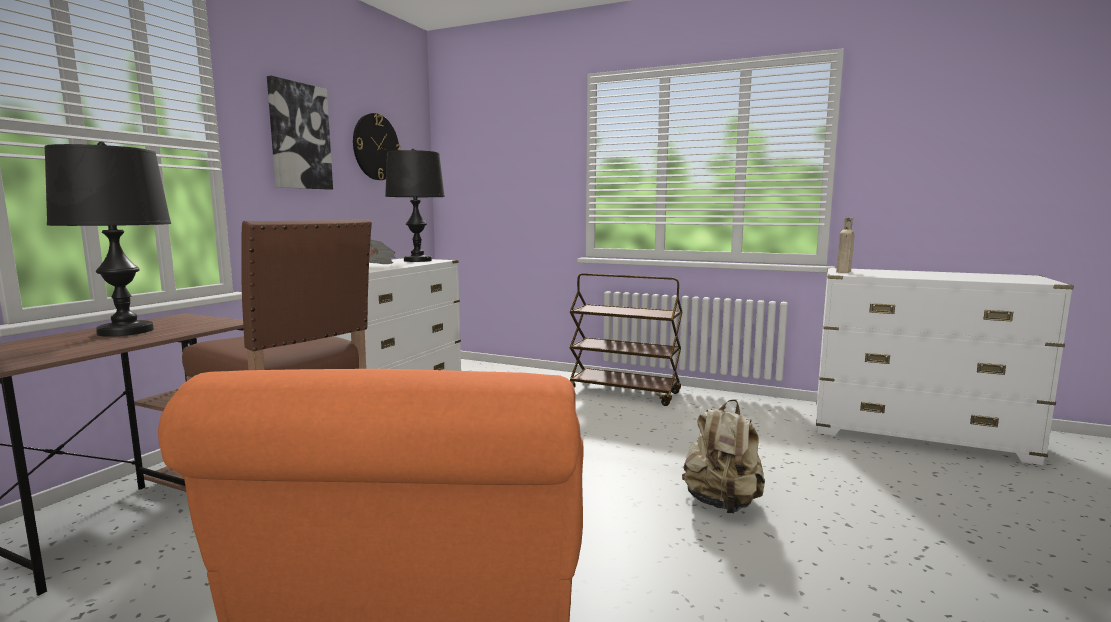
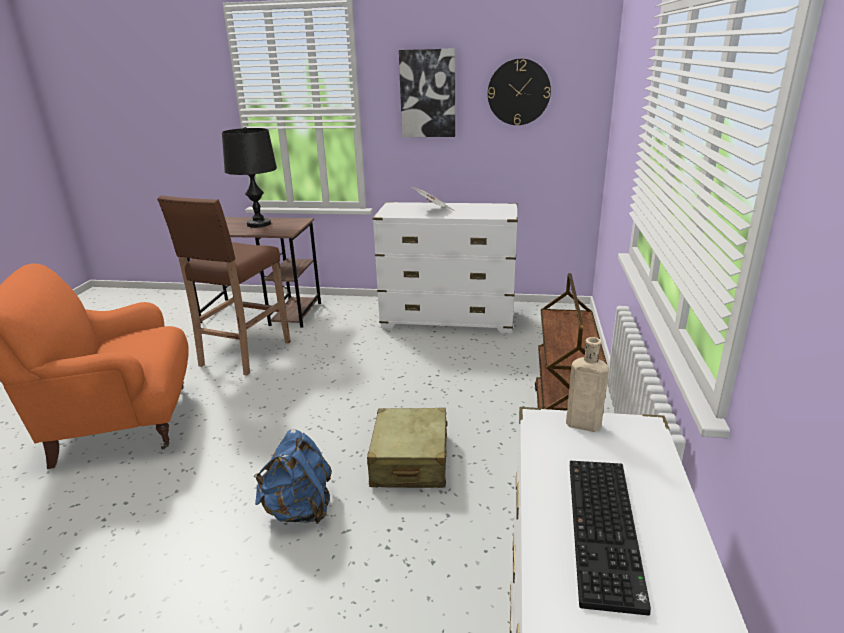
camera: 75 degrees right, 15 degrees up
black table lamp [385,149,445,262] -> none
beige backpack [682,399,765,513] -> blue backpack [254,429,332,524]
none -> beige suitcase [367,408,447,488]
none -> keyboard [570,461,651,616]

